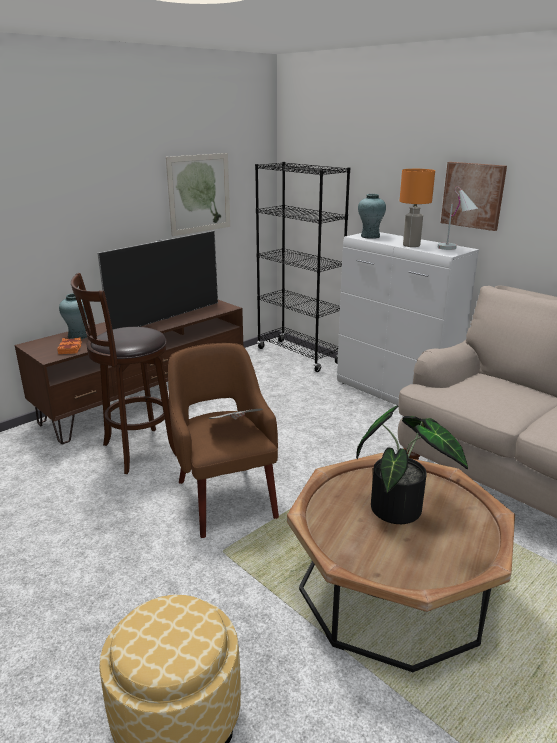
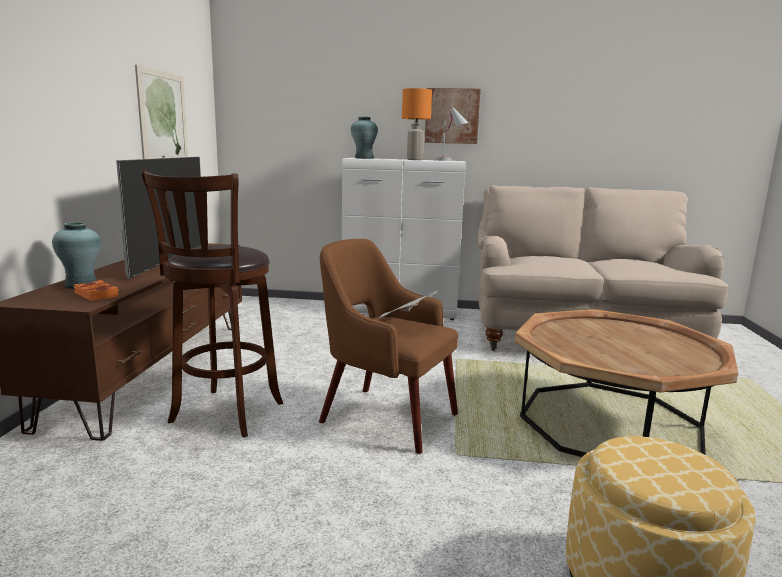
camera: 40 degrees left, 10 degrees down
black bookcase [255,162,350,372] -> none
potted plant [356,406,468,524] -> none

